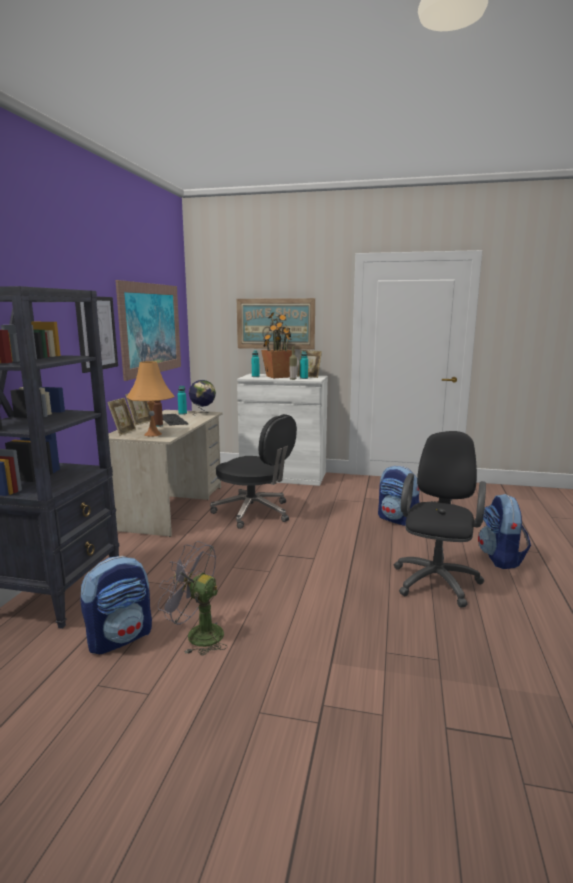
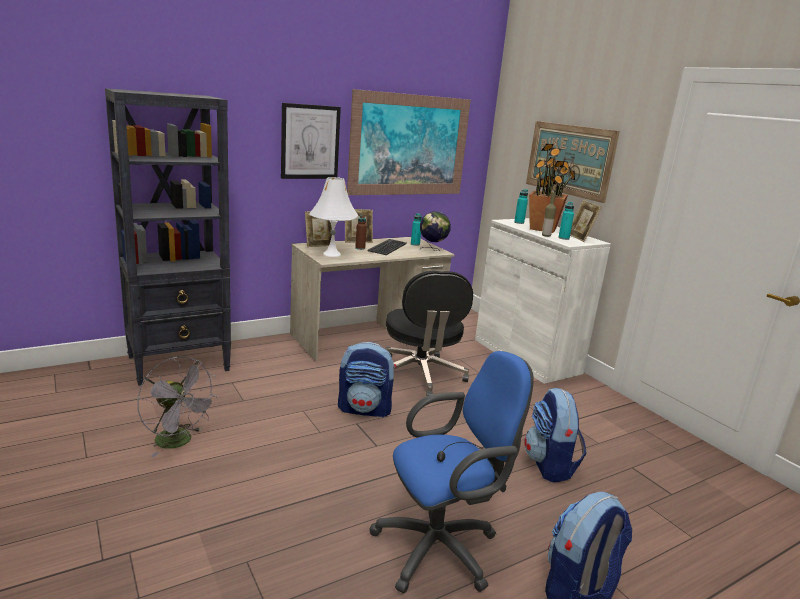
camera: 45 degrees right, 5 degrees up
backpack [80,556,152,654] -> backpack moved to [338,342,397,418]
orange table lamp [127,361,175,437] -> white table lamp [309,177,358,257]
grey fan [158,541,227,656] -> grey fan turned 150 degrees clockwise [137,356,218,457]
black office chair [394,431,486,608] -> blue office chair [369,351,534,593]

